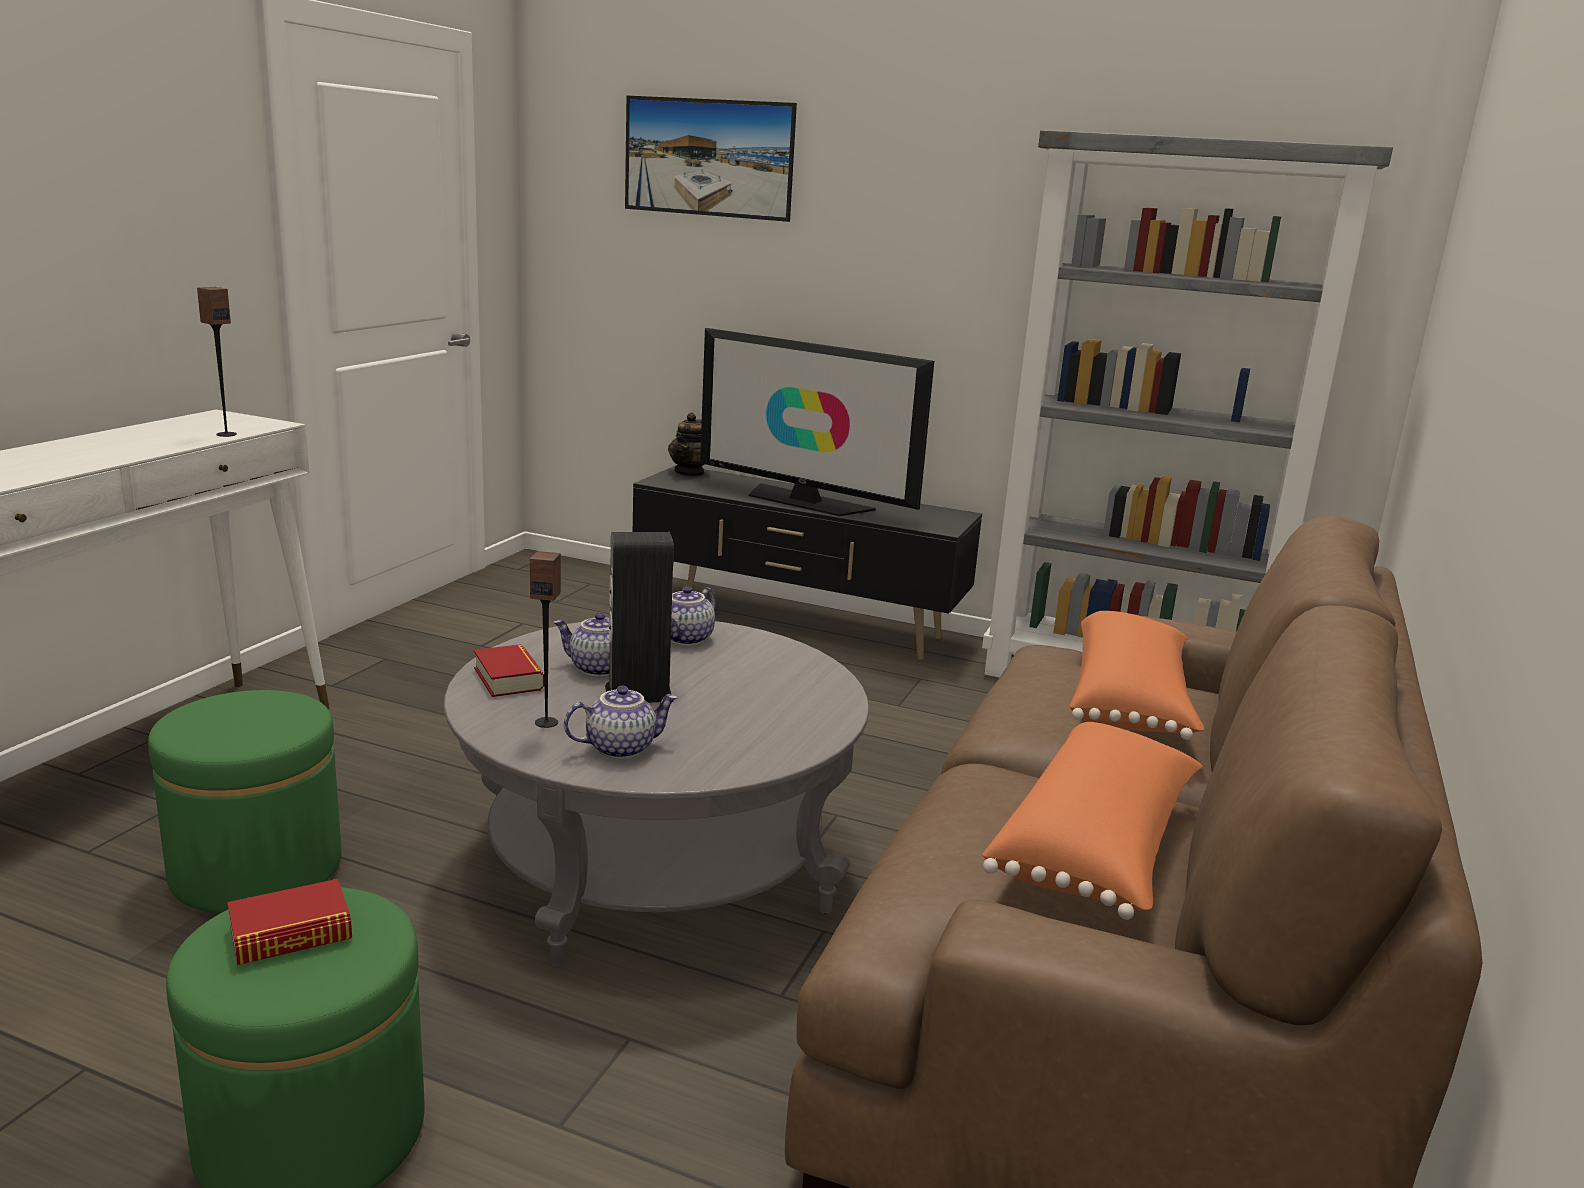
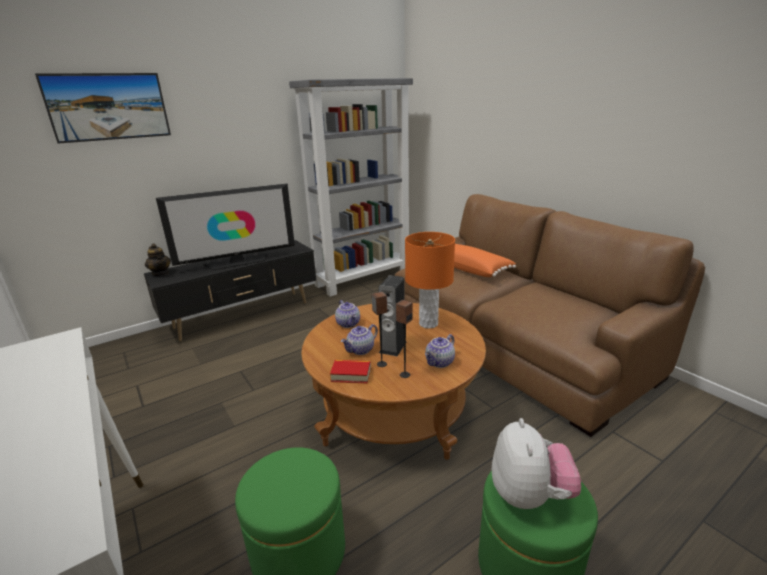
camera: 55 degrees left, 5 degrees up
speaker [197,287,237,437] -> speaker moved to [372,292,387,367]
book [227,879,352,965] -> plush toy [492,418,581,509]
grey coffee table [444,621,869,967] -> brown coffee table [301,303,486,460]
teapot [564,685,678,759] -> teapot turned 150 degrees counterclockwise [425,334,455,368]
orange pillow [982,722,1203,920] -> none
none -> orange table lamp [405,232,455,329]

